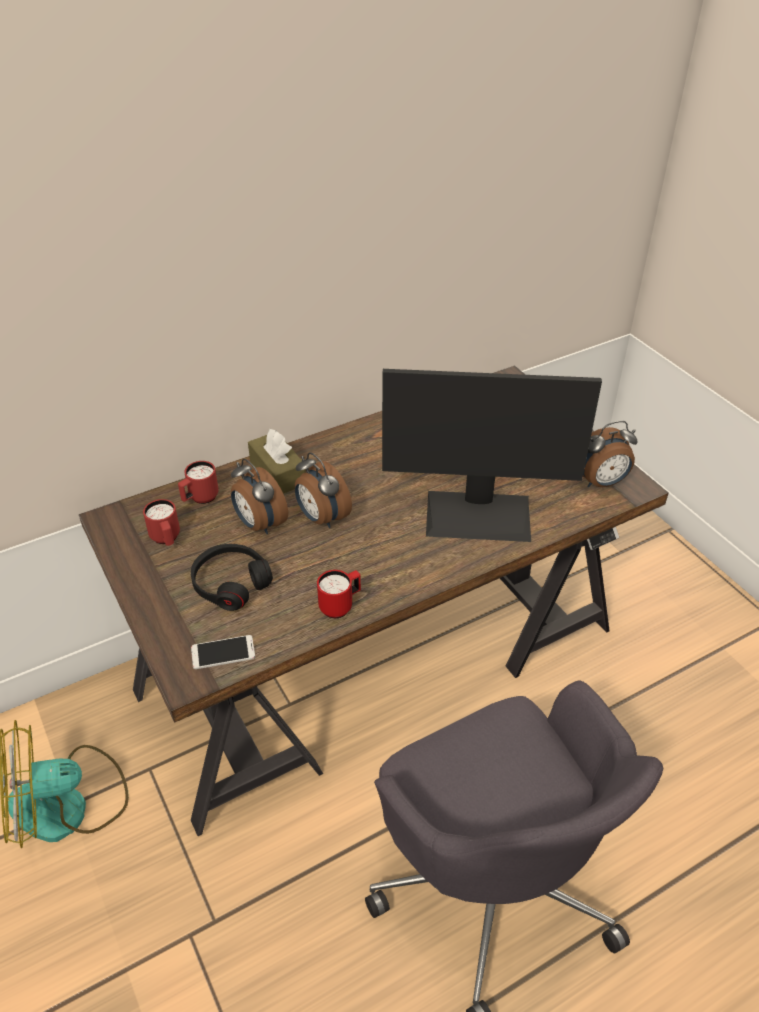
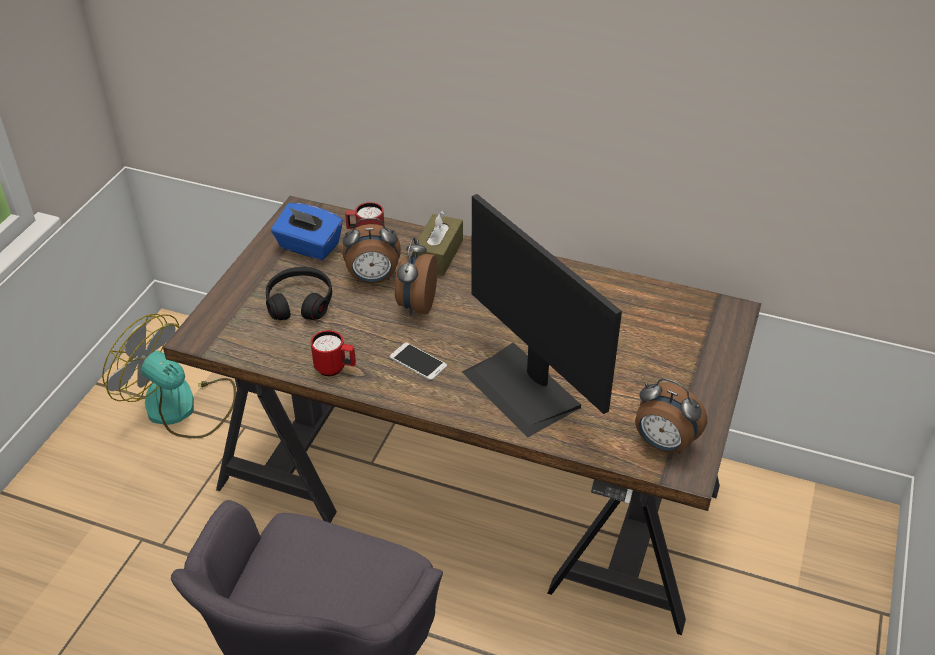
camera: 50 degrees right, 0 degrees up
red mug [143,499,180,546] -> blue tissue box [271,203,343,260]
phone [191,635,255,669] -> phone moved to [390,342,447,380]
alarm clock [231,459,288,534] -> alarm clock turned 105 degrees counterclockwise [342,218,401,284]

